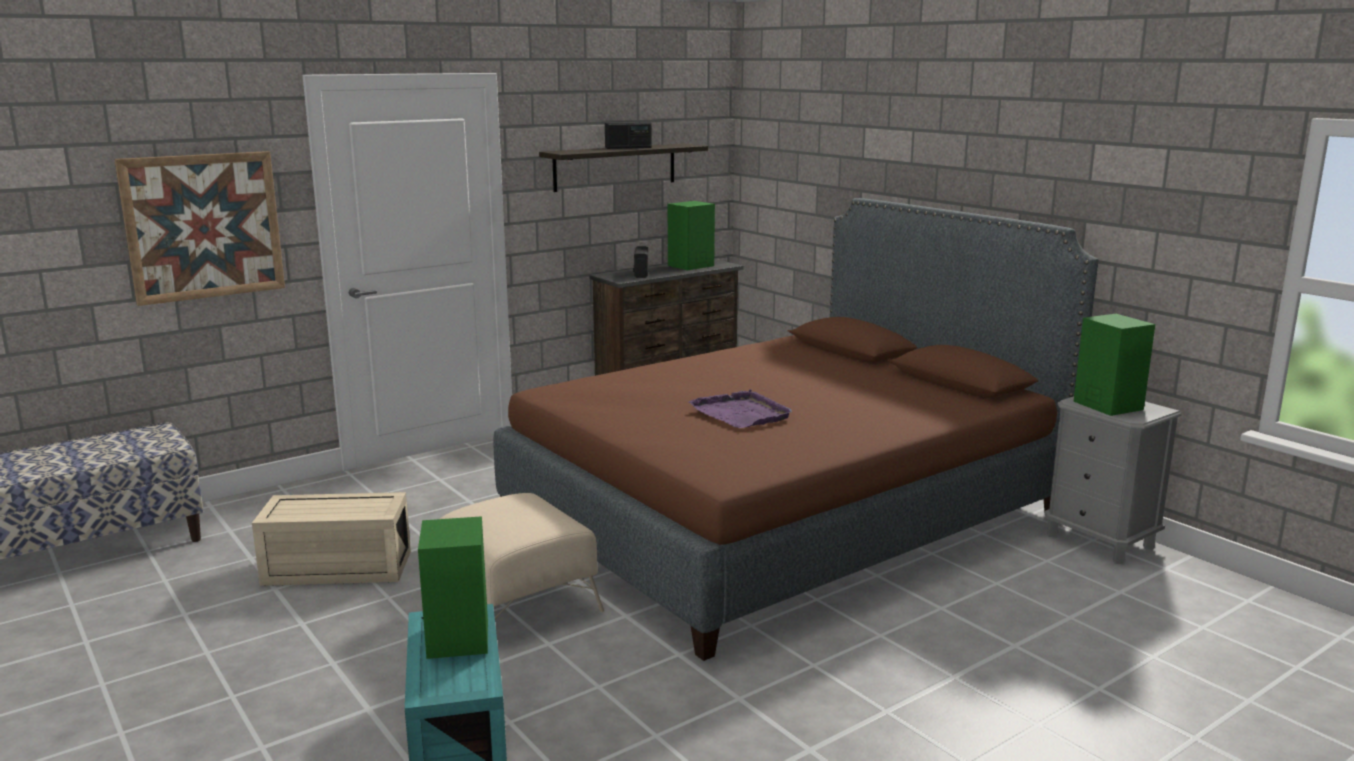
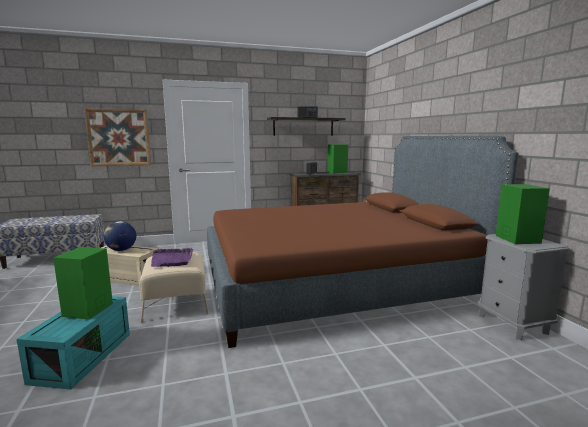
camera: 20 degrees right, 5 degrees down
purple tray [689,389,792,428] -> purple tray moved to [151,248,193,267]
none -> globe [103,221,136,251]

